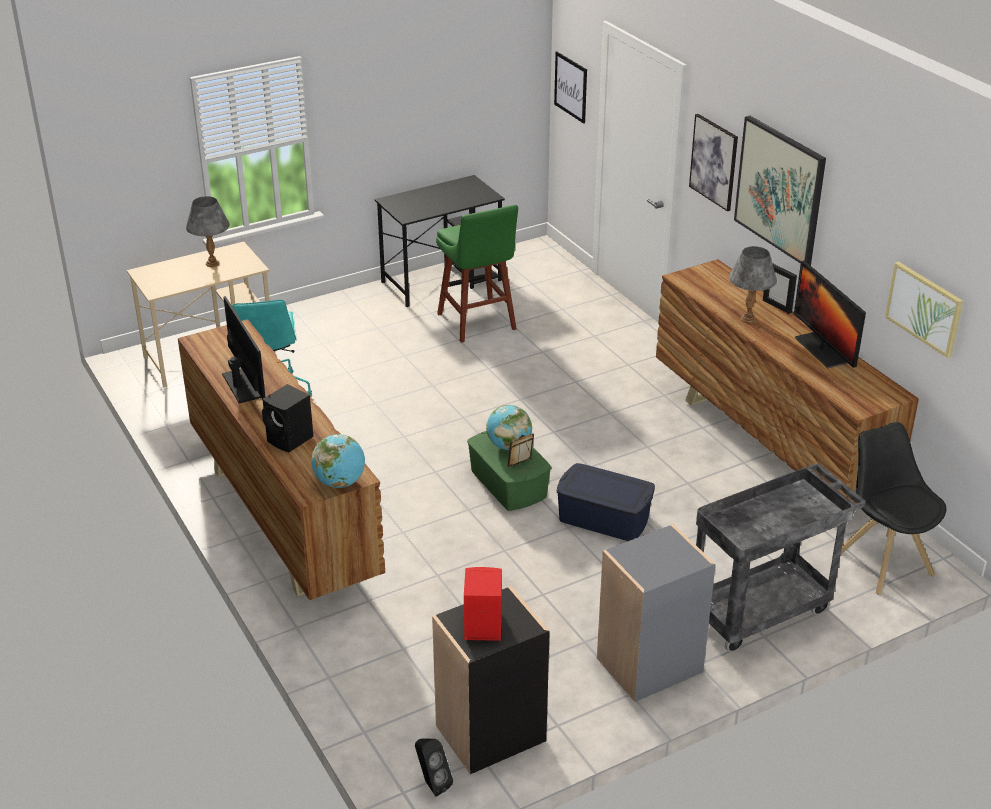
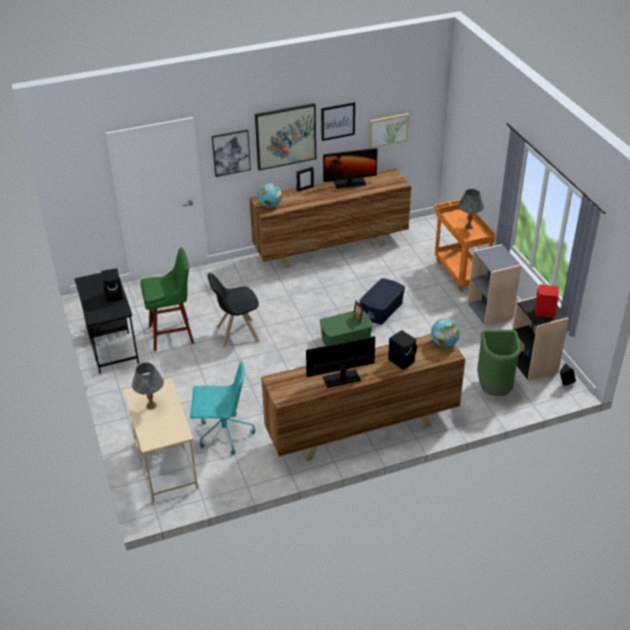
camera: 80 degrees left, 5 degrees up
globe [486,405,532,450] -> globe moved to [258,183,282,207]
picture [554,52,587,124] -> picture moved to [321,102,355,141]
grey cart [696,463,865,652] -> orange cart [434,199,495,292]
grey table lamp [729,246,777,323] -> grey table lamp moved to [458,189,484,230]
black chair [841,422,946,595] -> black chair moved to [208,273,260,348]
none -> black speaker [101,268,123,302]
none -> green trash can [477,329,521,396]

